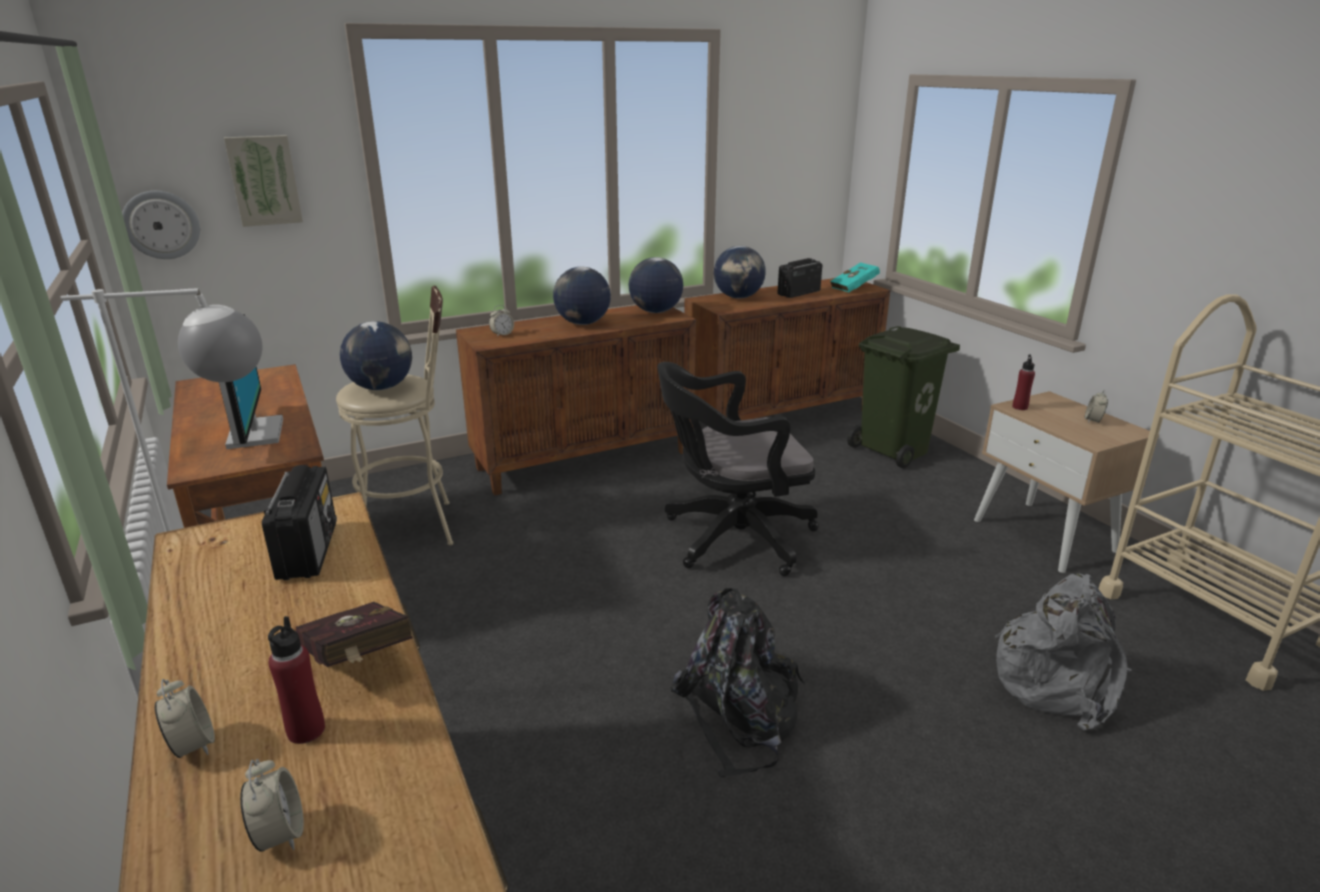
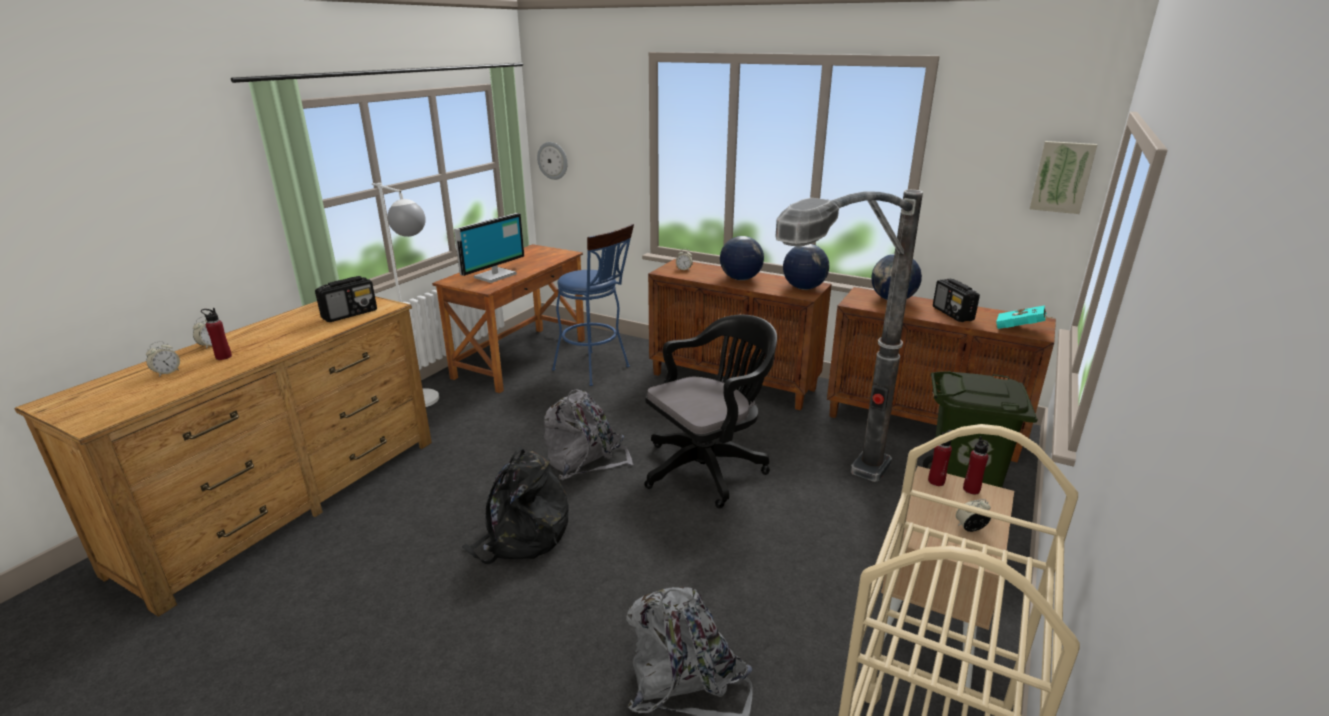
camera: 55 degrees right, 0 degrees up
picture [224,135,303,227] -> picture moved to [1030,141,1097,214]
red book [296,602,413,667] -> none
beige stool [336,286,453,545] -> blue stool [552,224,634,386]
globe [340,321,412,390] -> none
black office chair [657,362,819,576] -> black office chair turned 105 degrees clockwise [644,314,777,509]
radio [777,258,822,298] -> radio turned 120 degrees counterclockwise [933,279,980,322]
none -> grey backpack [544,390,633,480]
none -> floor lamp [776,190,923,482]
none -> red bottle [963,436,989,494]

